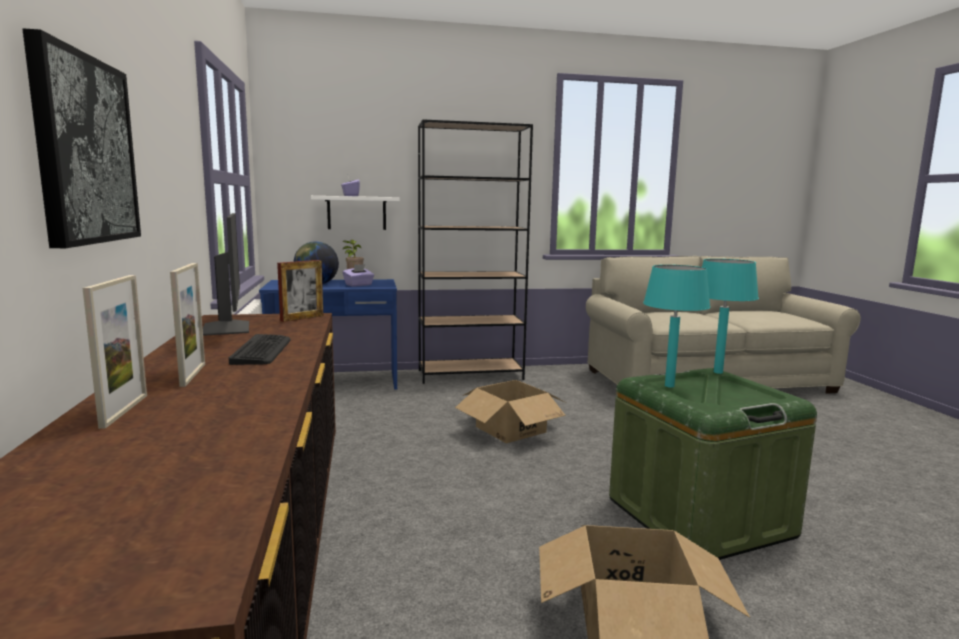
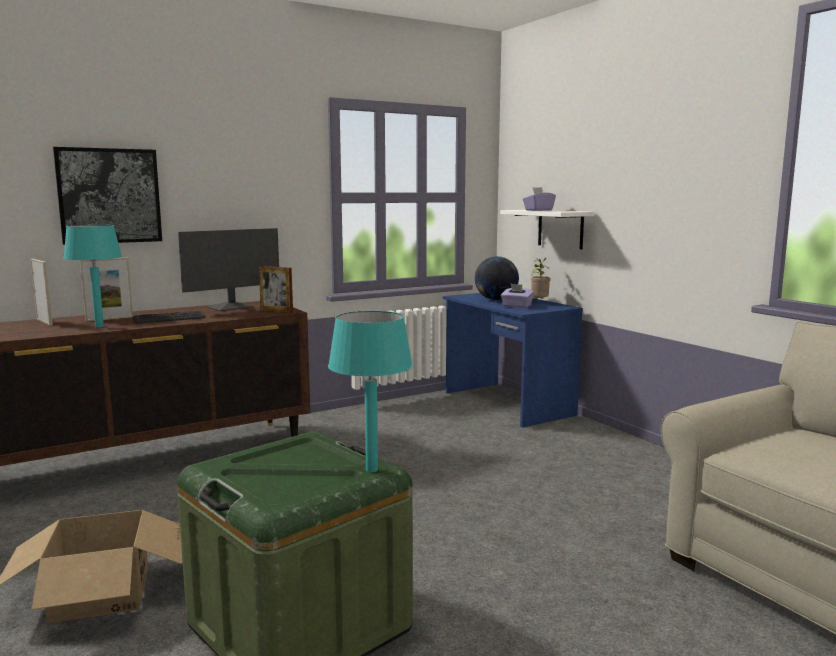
camera: 70 degrees right, 0 degrees up
picture frame [83,275,147,429] -> picture frame turned 105 degrees counterclockwise [30,259,53,326]
beige bookcase [418,119,533,384] -> none
cardboard box [455,380,566,443] -> none
turquoise table lamp [643,265,711,387] -> turquoise table lamp moved to [63,225,122,328]

